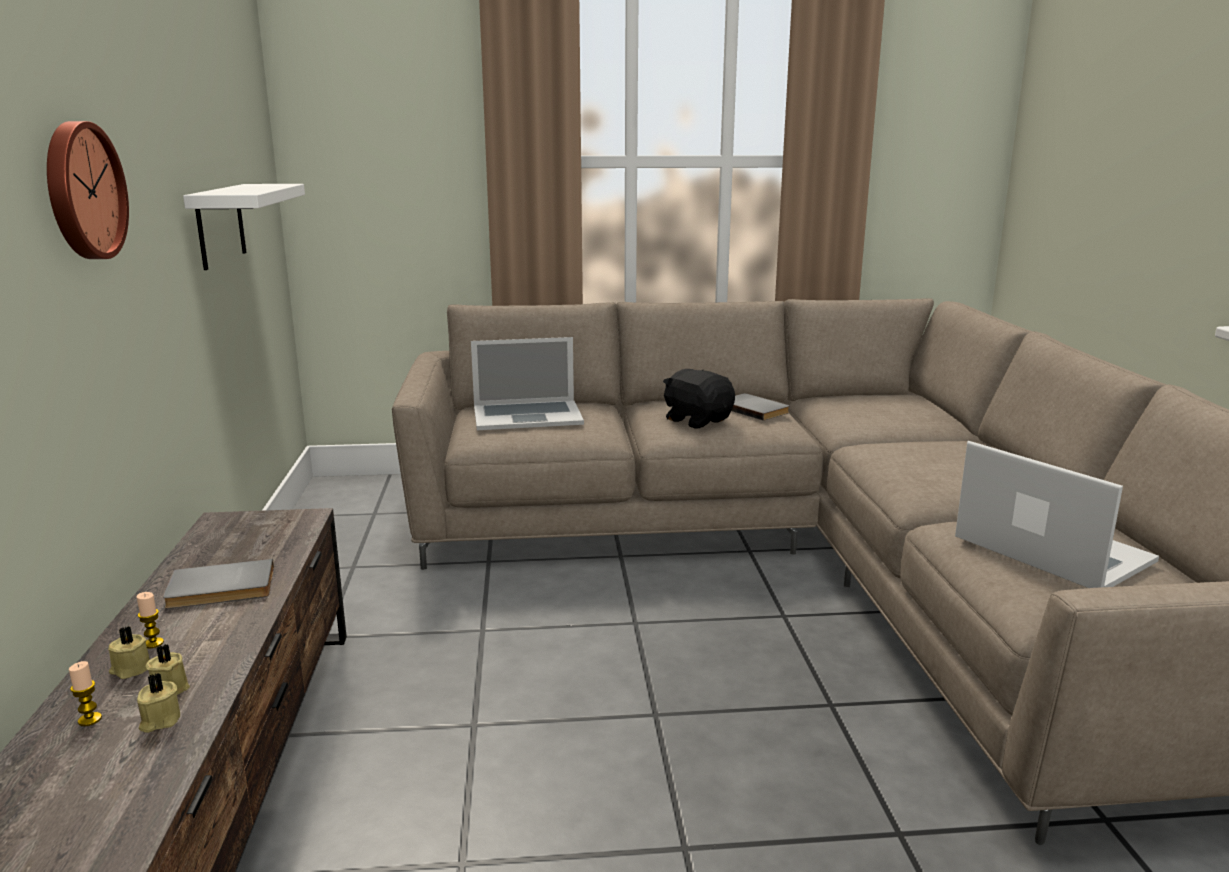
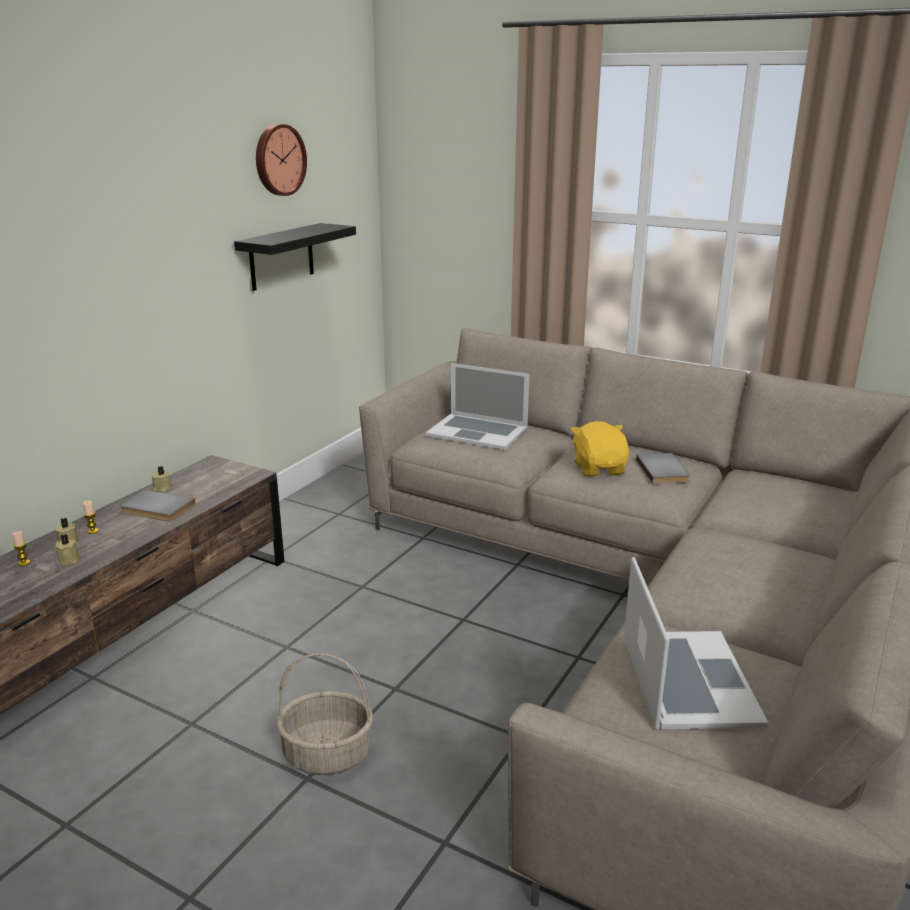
camera: 35 degrees right, 5 degrees up
wall clock [47,121,129,259] -> wall clock moved to [256,124,307,196]
beige candle [137,673,180,733] -> beige candle moved to [152,466,172,492]
white shelf [183,184,305,270] -> black shelf [234,223,356,291]
black plush toy [663,369,735,428] -> yellow plush toy [571,421,629,477]
none -> basket [277,653,373,775]

